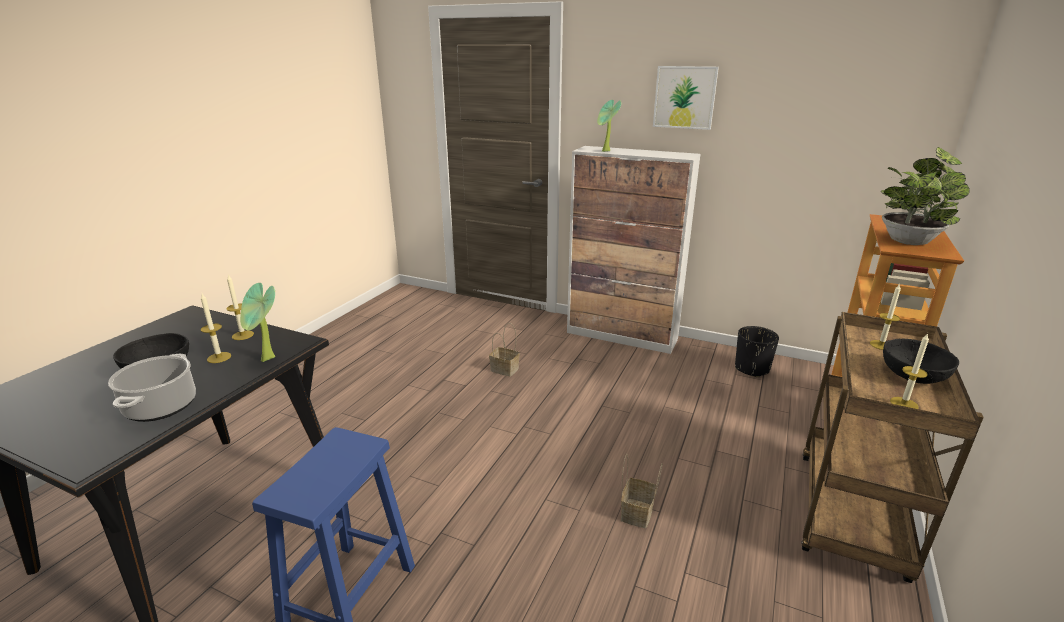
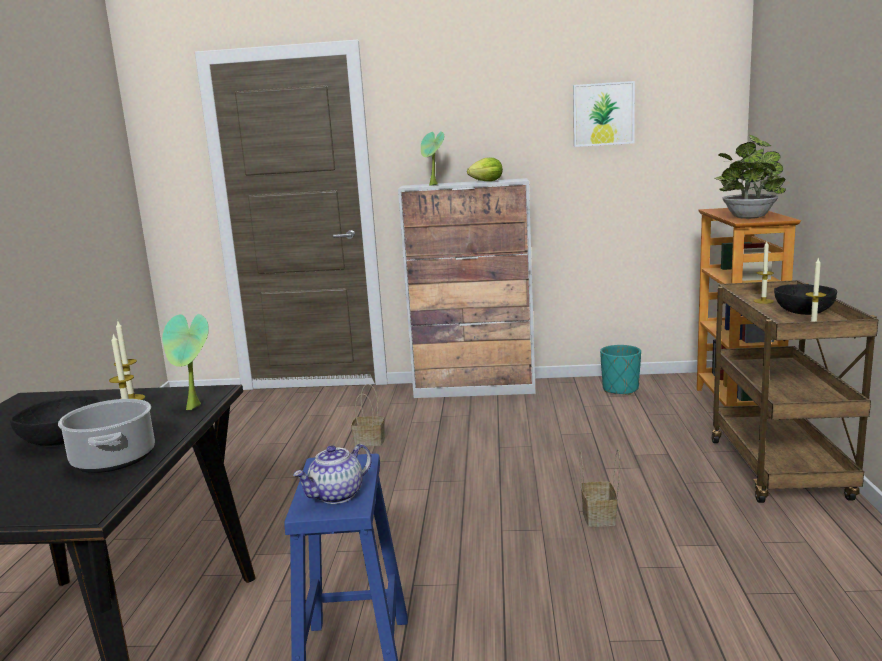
camera: 20 degrees left, 10 degrees down
picture [653,66,719,130] -> picture moved to [573,81,635,147]
black planter [735,326,779,377] -> turquoise planter [600,345,641,395]
none -> teapot [293,444,372,504]
none -> lettuce [467,157,503,181]

